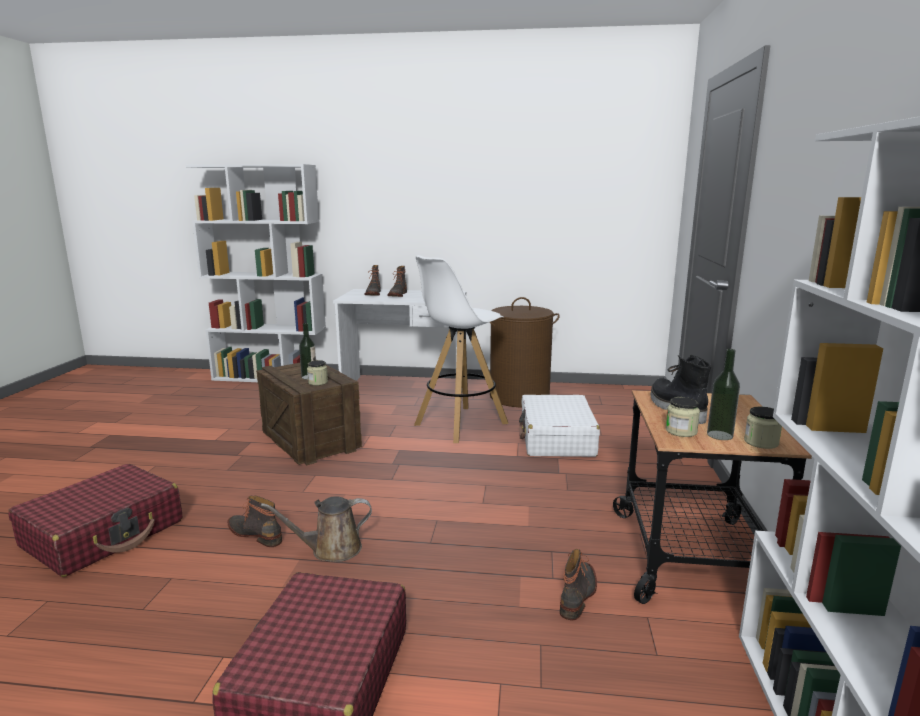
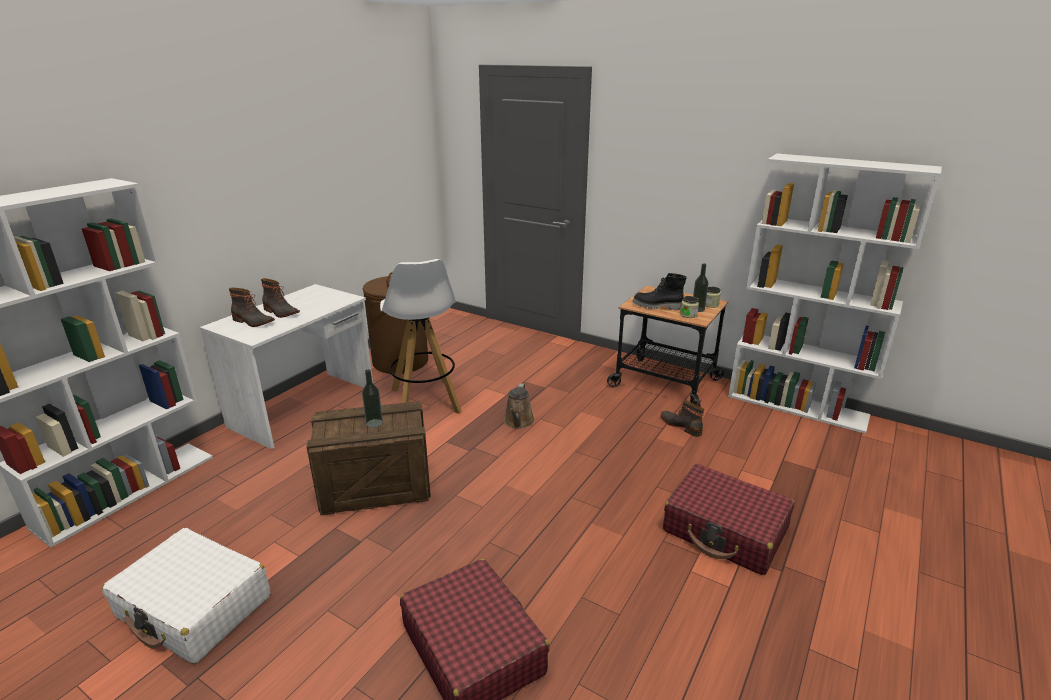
camera: 65 degrees left, 10 degrees up
boot [227,496,282,547] -> none
brown watering can [261,496,372,562] -> brown watering can moved to [504,384,535,429]
jar [307,360,328,385] -> none
white suitcase [519,395,600,457] -> white suitcase moved to [102,528,271,664]

